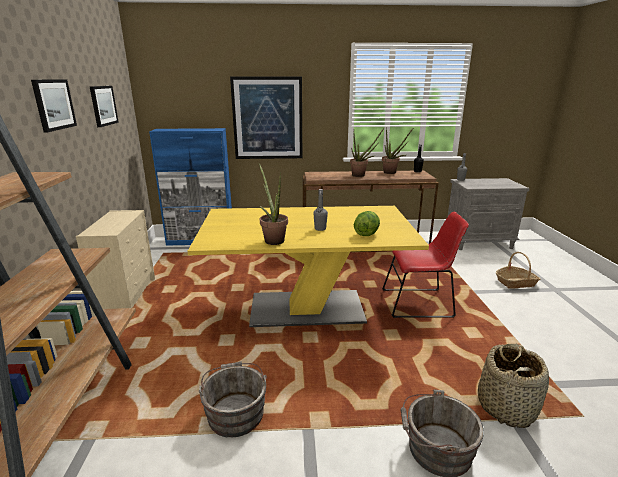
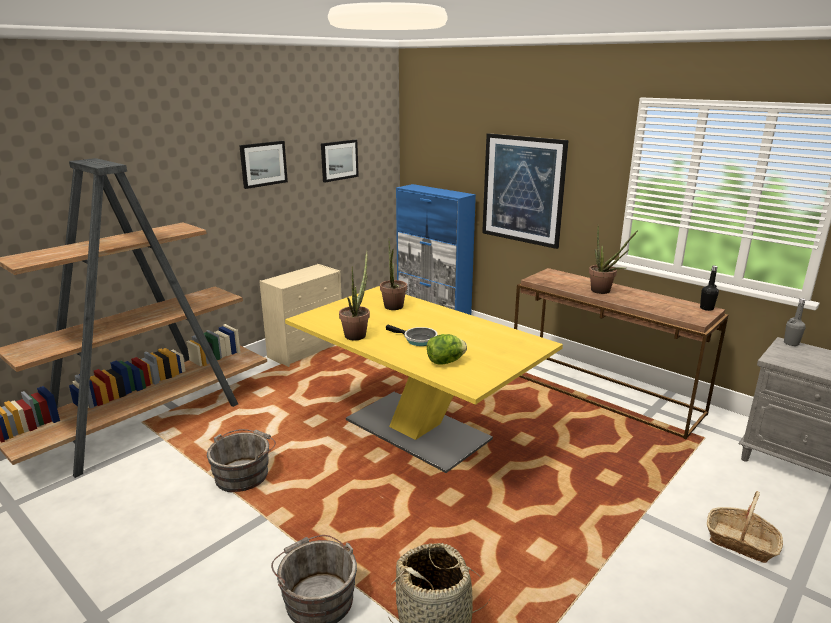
camera: 45 degrees right, 0 degrees up
grey bottle [313,189,328,231] -> frying pan [386,325,438,346]
potted plant [382,127,413,174] -> potted plant moved to [380,241,407,310]
red chair [382,212,469,318] -> none

